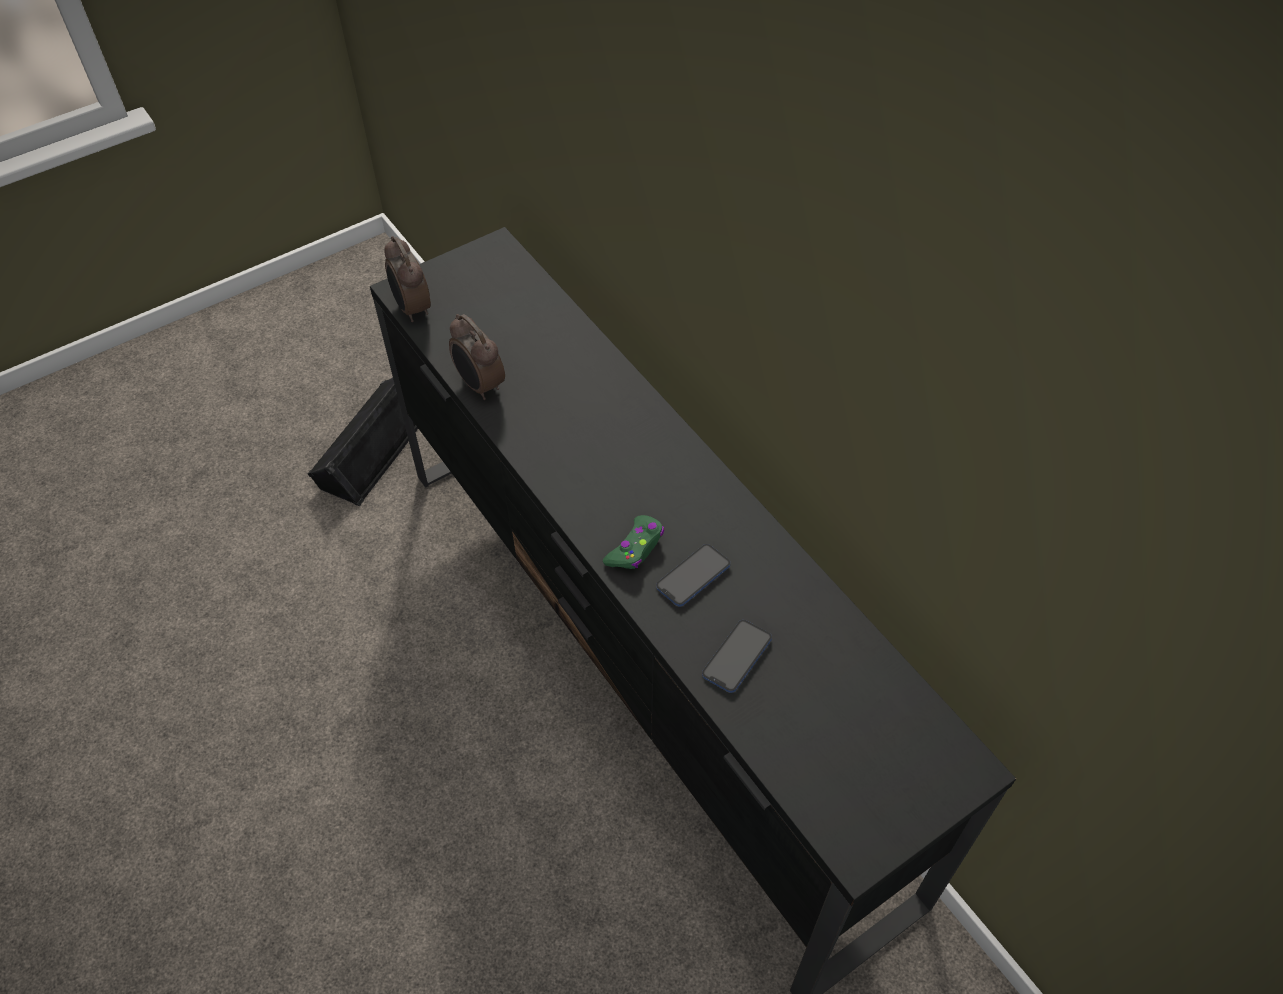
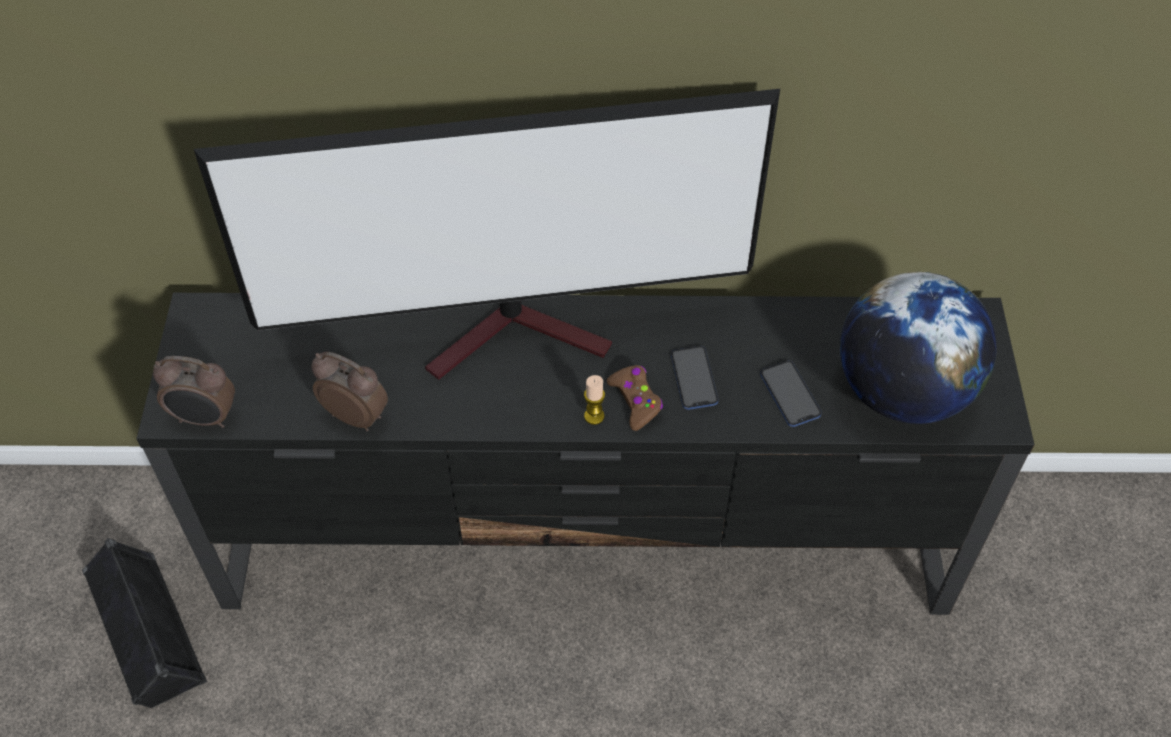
camera: 55 degrees left, 0 degrees up
alarm clock [449,314,505,400] -> alarm clock turned 150 degrees counterclockwise [311,352,388,431]
green game controller [603,515,664,569] -> brown game controller [607,365,663,431]
none -> television [194,89,780,380]
none -> candle [584,375,605,425]
none -> globe [840,272,996,424]

